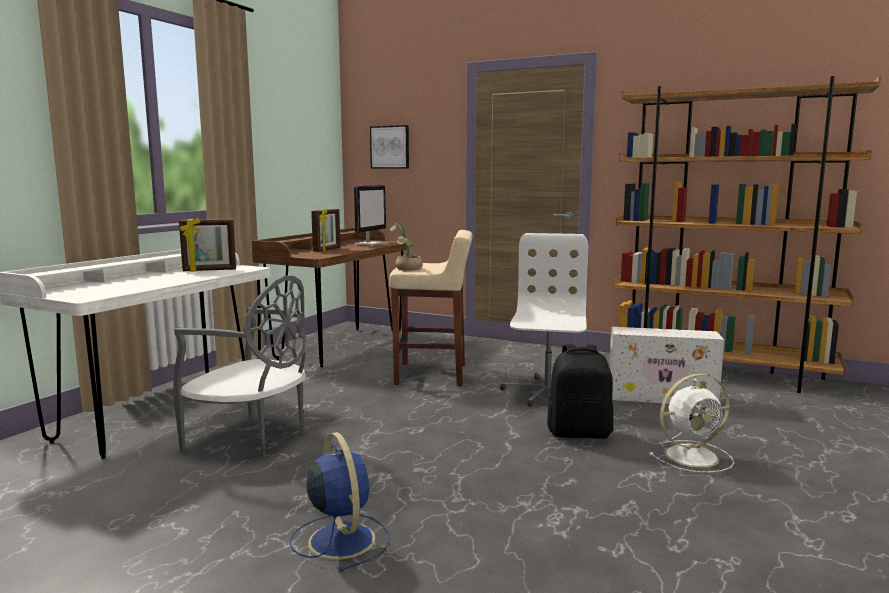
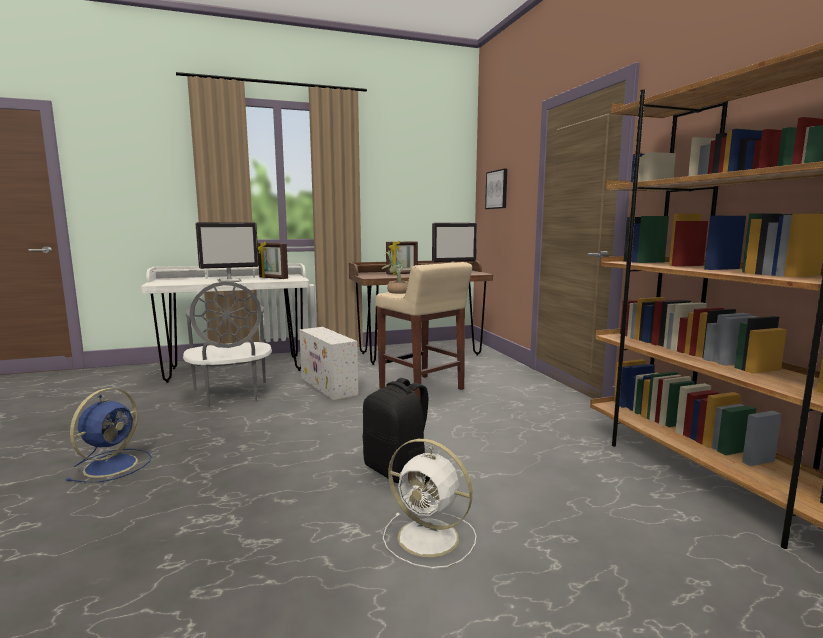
camera: 45 degrees right, 0 degrees up
white office chair [500,233,588,407] -> none
white storage box [609,327,724,404] -> white storage box moved to [299,327,358,400]
none -> monitor [195,222,259,282]

